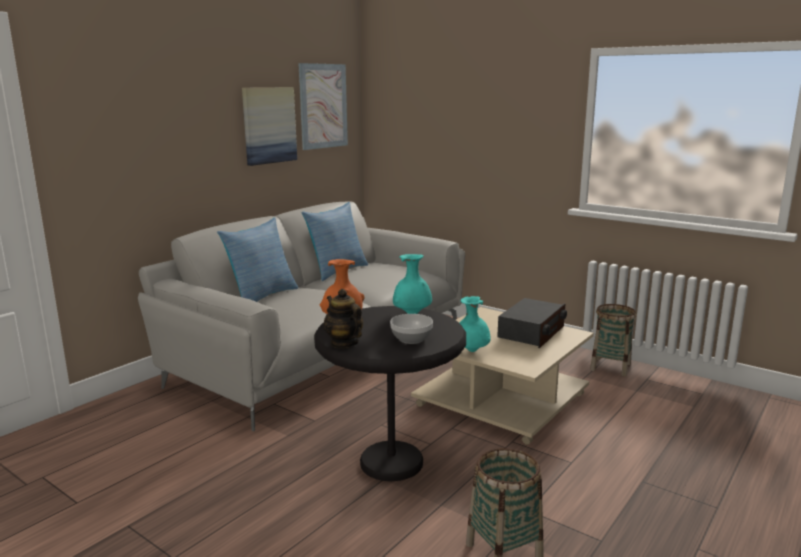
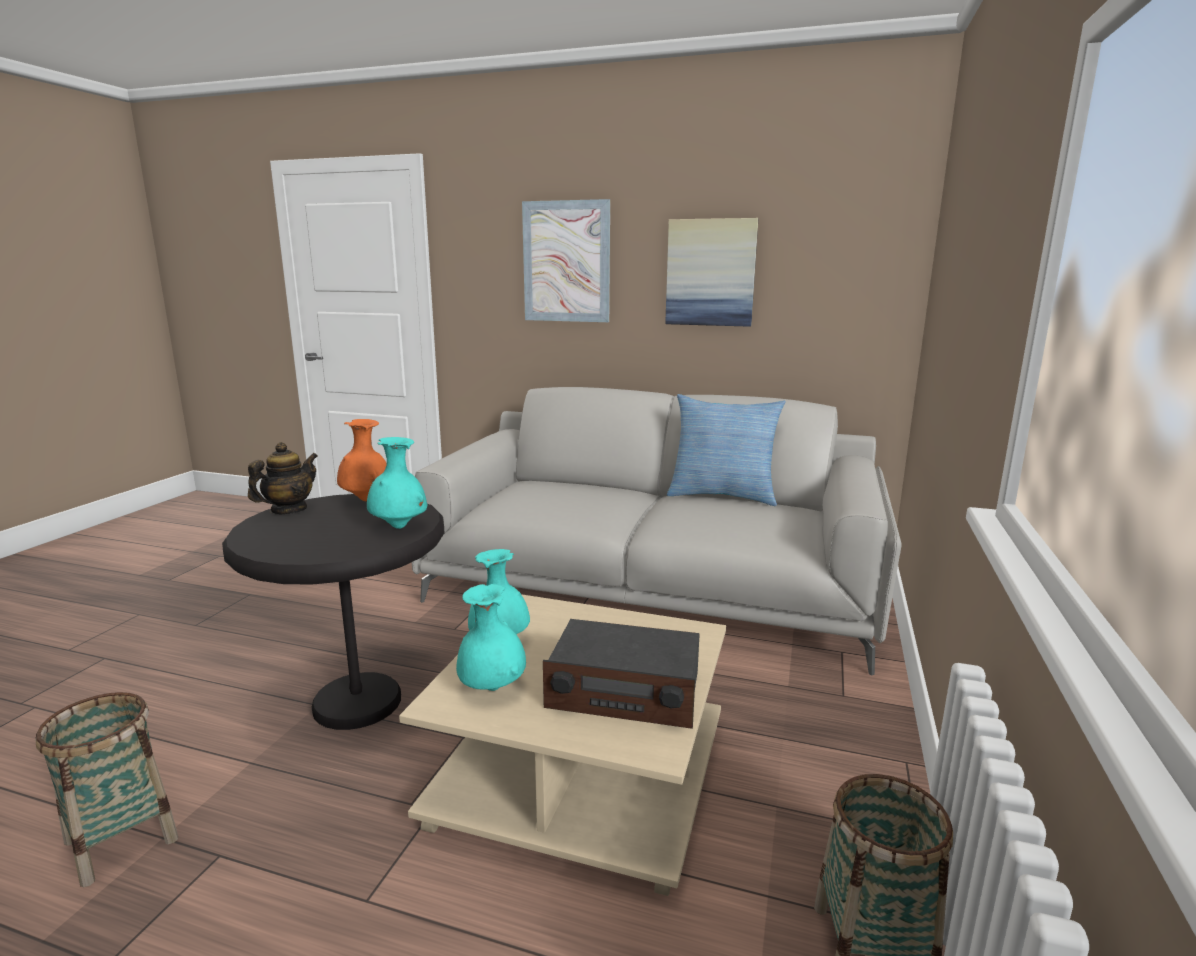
camera: 70 degrees right, 0 degrees up
pillow [217,217,298,302] -> none
picture [298,63,348,150] -> picture moved to [522,199,610,322]
bowl [390,314,433,344] -> none
none -> turquoise vase [456,584,526,691]

